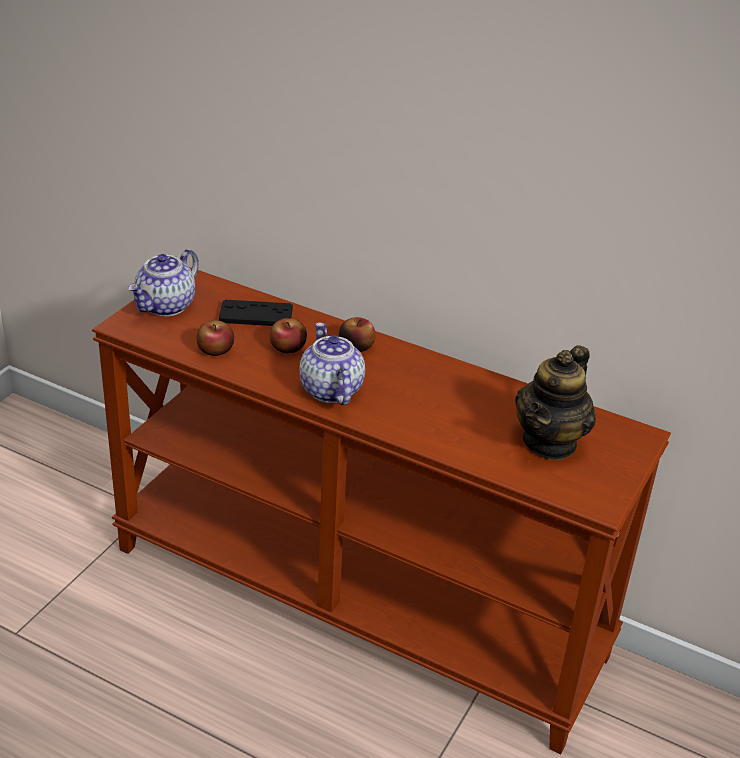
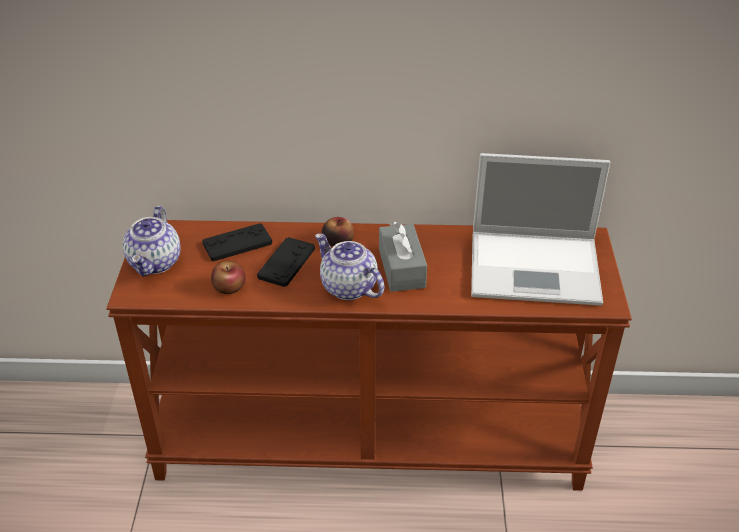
camera: 25 degrees left, 5 degrees up
apple [270,318,307,353] -> black game controller [257,237,315,287]
teapot [515,345,596,460] -> laptop [471,153,610,306]
none -> grey tissue box [379,221,427,292]

